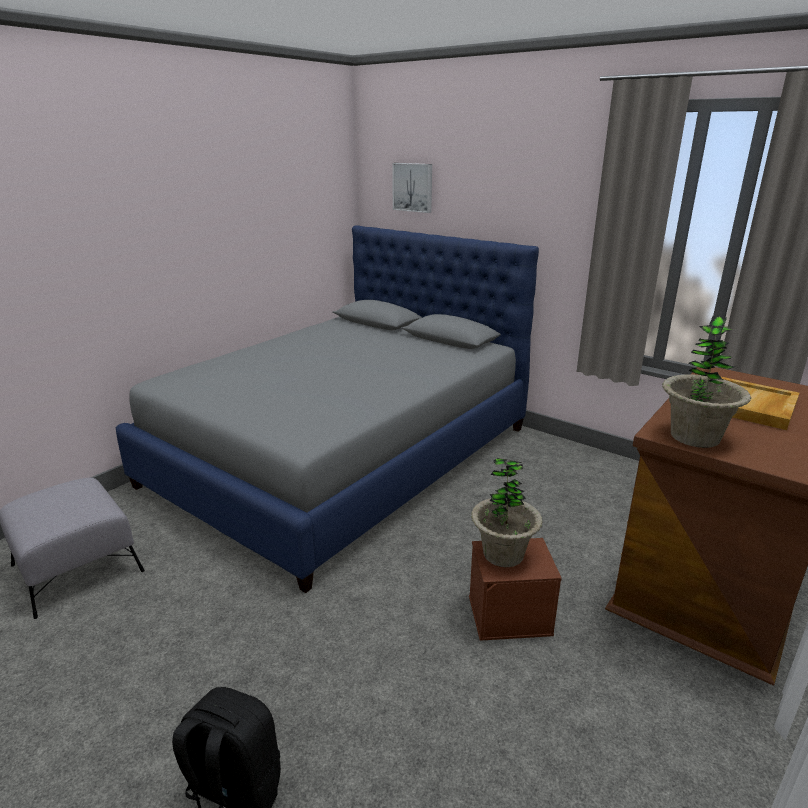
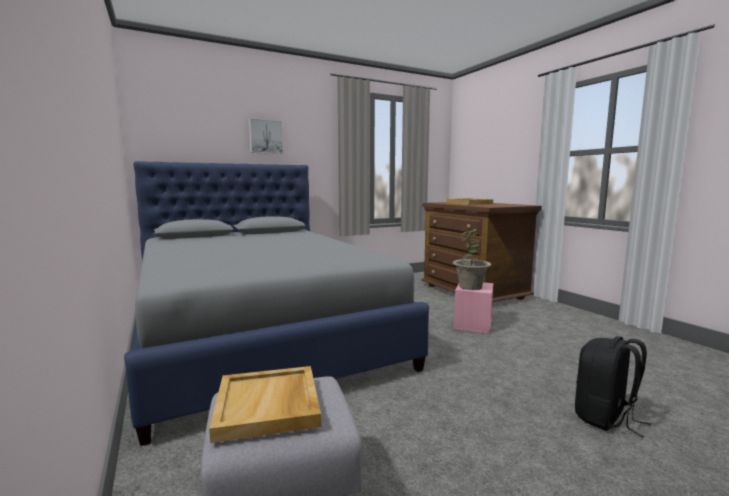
camera: 65 degrees left, 15 degrees down
picture [392,163,432,213] -> picture moved to [249,118,284,154]
brown storage box [469,538,562,641] -> pink storage box [454,282,494,334]
potted plant [662,316,751,448] -> none
none -> beige tray [209,366,321,443]

